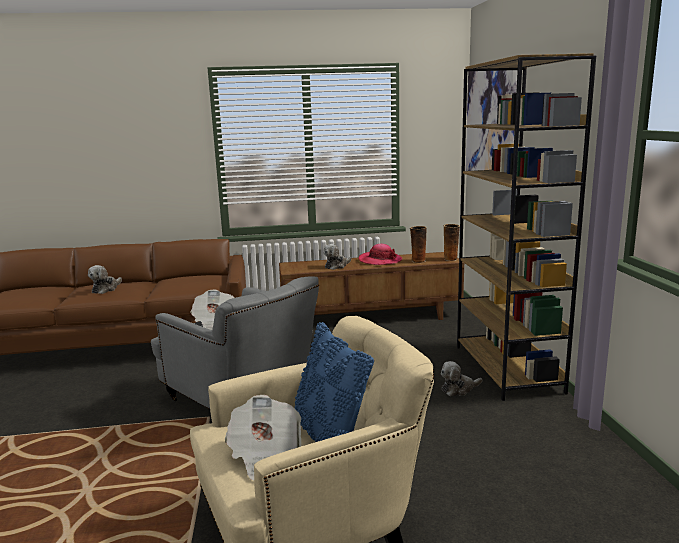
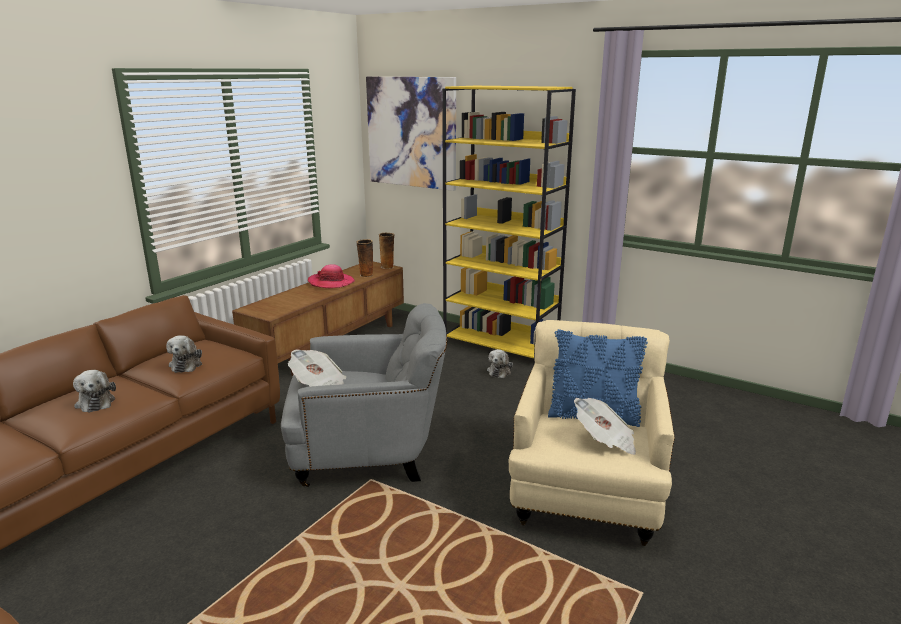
camera: 50 degrees left, 5 degrees up
plush toy [323,244,352,270] -> plush toy moved to [166,335,202,373]
brown bookcase [457,53,596,401] -> yellow bookcase [442,86,576,364]

